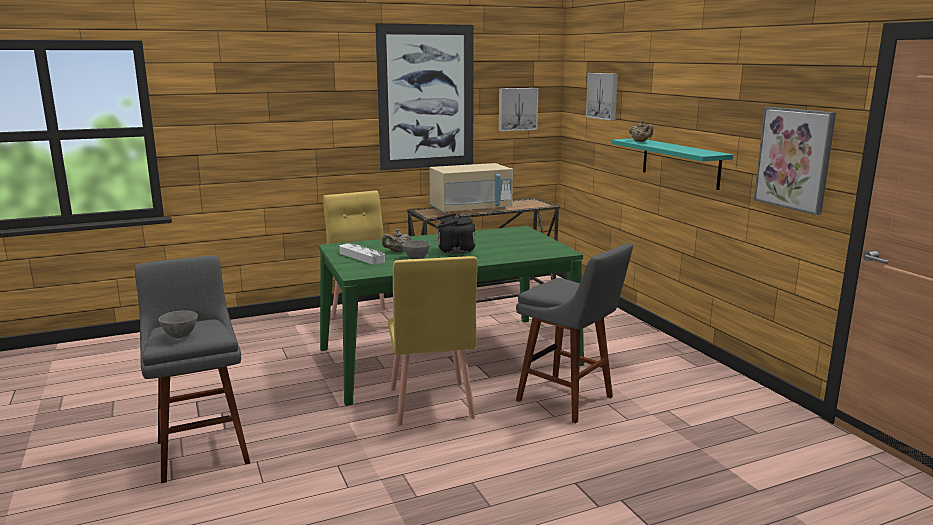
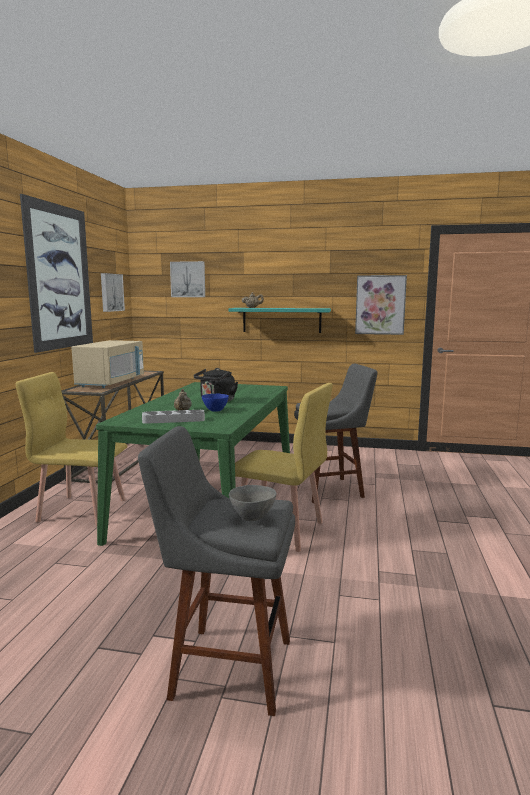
camera: 55 degrees left, 5 degrees down
grey bowl [402,240,430,259] -> blue bowl [202,394,229,412]

